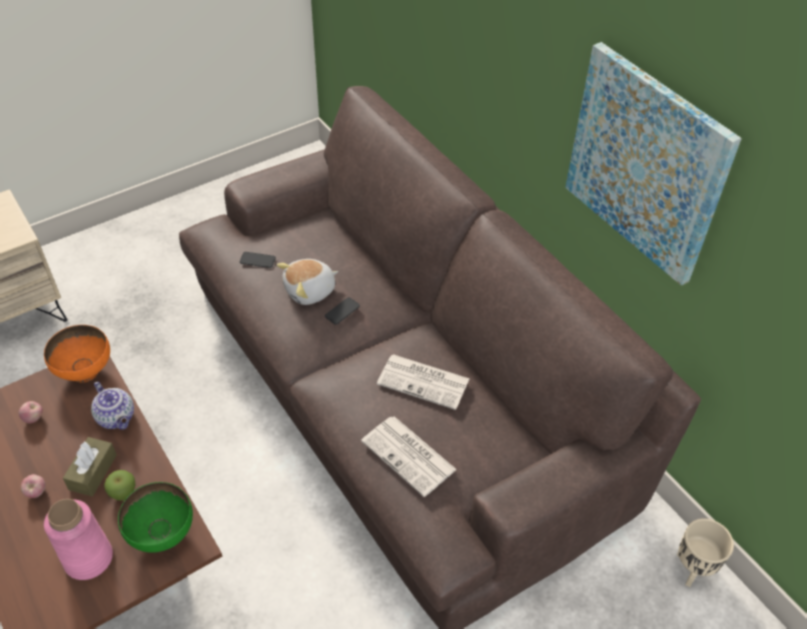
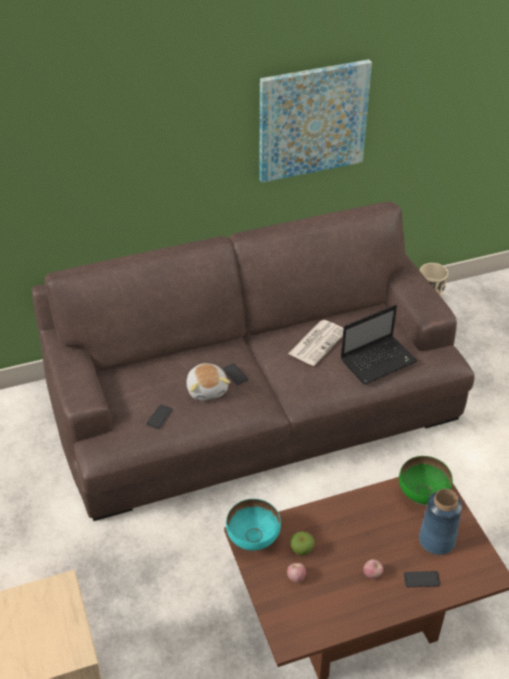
camera: 75 degrees left, 5 degrees down
orange bowl [44,325,110,383] -> turquoise bowl [226,499,281,551]
pink vase [44,499,113,580] -> blue vase [419,489,462,555]
brown tissue box [63,437,117,496] -> none
teapot [91,381,134,430] -> none
apple [104,470,135,501] -> apple moved to [290,531,315,556]
newspaper [361,416,457,497] -> laptop [341,305,417,385]
none -> phone [404,571,440,587]

